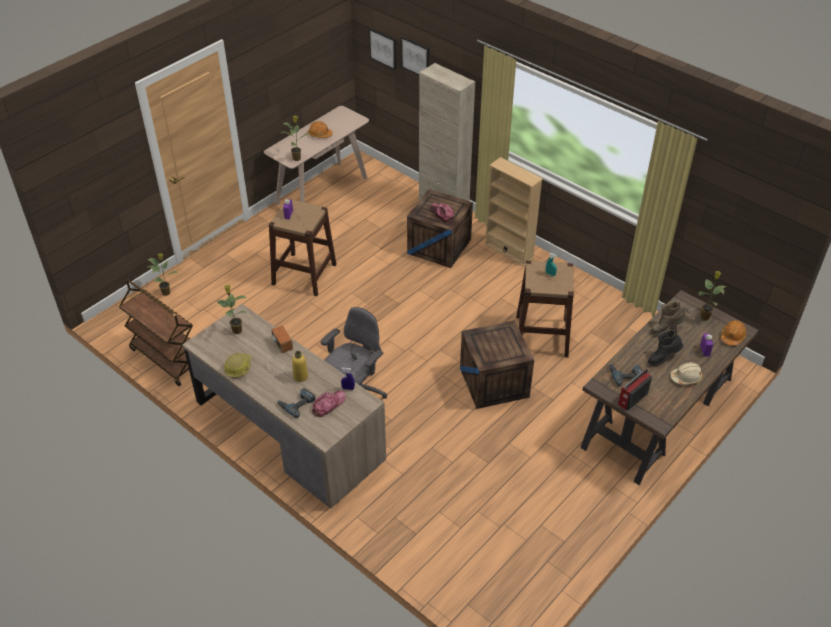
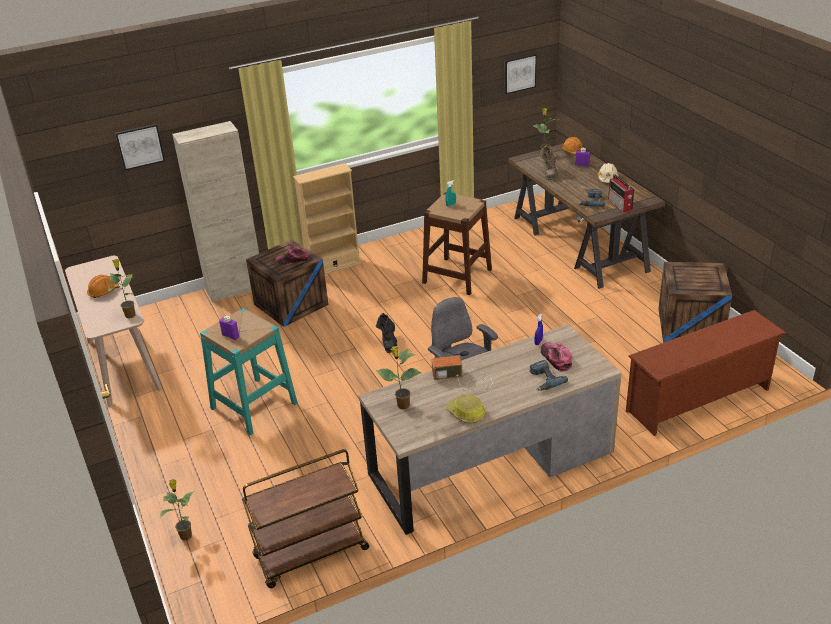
camera: 65 degrees left, 10 degrees down
brown stool [269,200,336,296] -> turquoise stool [200,308,298,435]
yellow bottle [292,351,308,382] -> none
picture [369,28,397,70] -> picture moved to [504,54,537,94]
crate [460,320,534,409] -> crate moved to [658,262,732,342]
black boot [648,330,683,366] -> black boot moved to [376,313,397,353]
none -> brown shoe rack [626,310,786,436]

